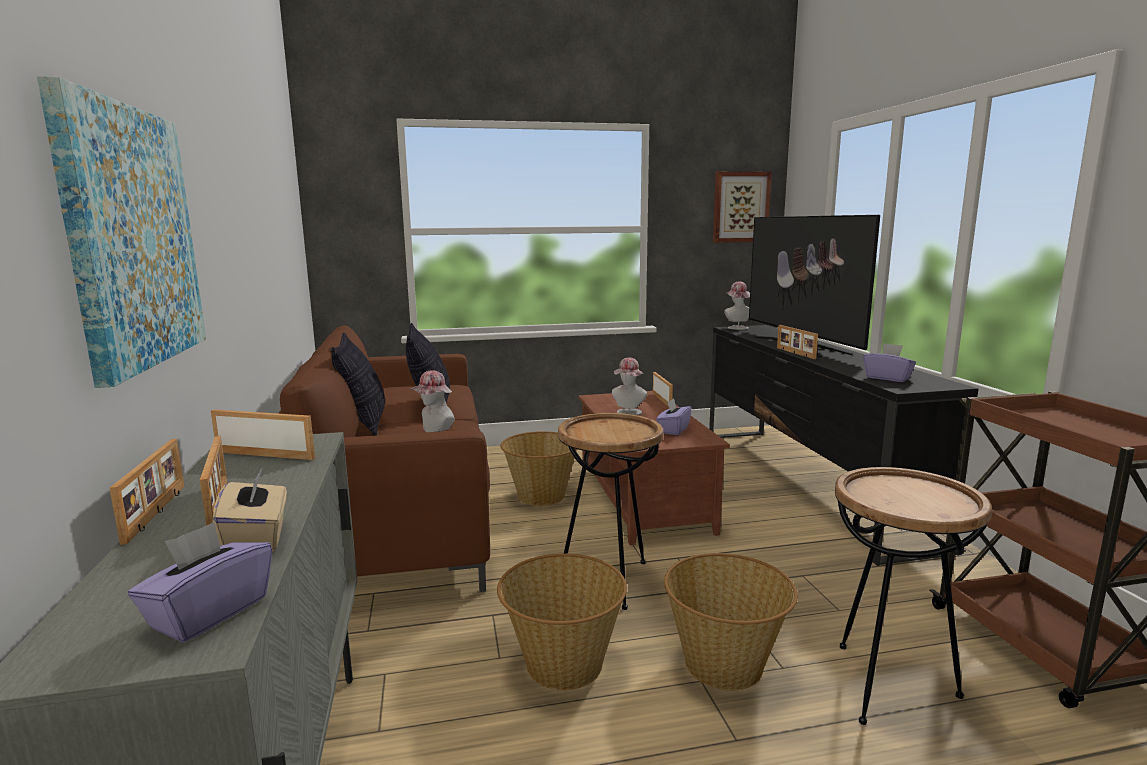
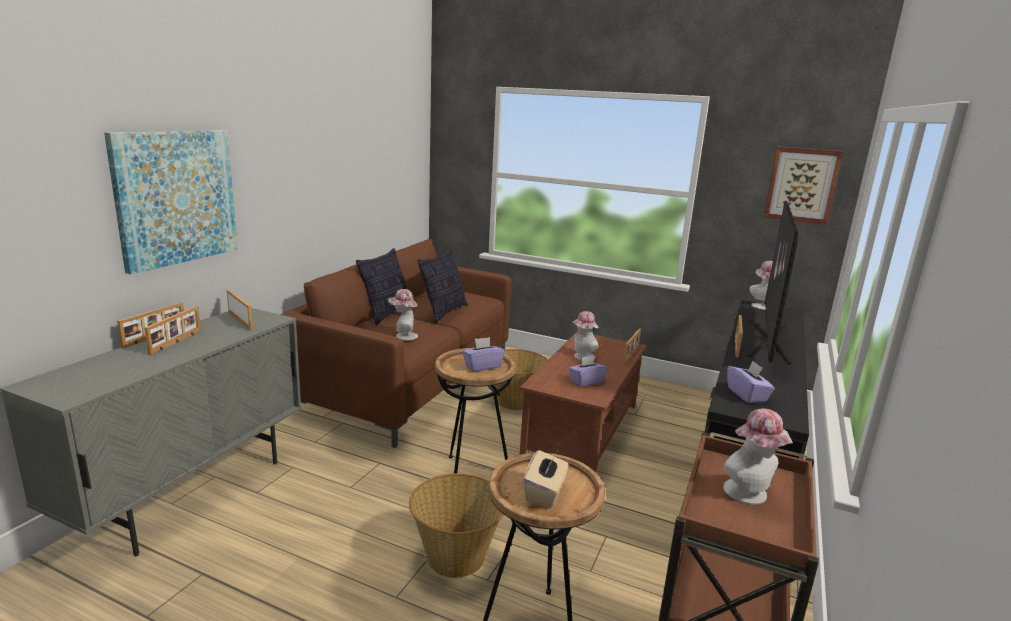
camera: 35 degrees right, 5 degrees up
purple tissue box [128,522,272,643] -> purple tissue box moved to [462,337,505,371]
beige tissue box [213,467,287,552] -> beige tissue box moved to [523,450,569,507]
basket [497,553,627,690] -> none
none -> hat [723,408,793,505]

